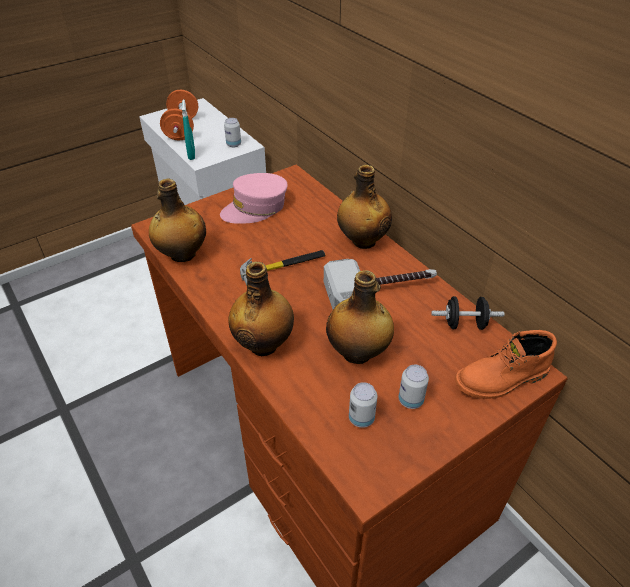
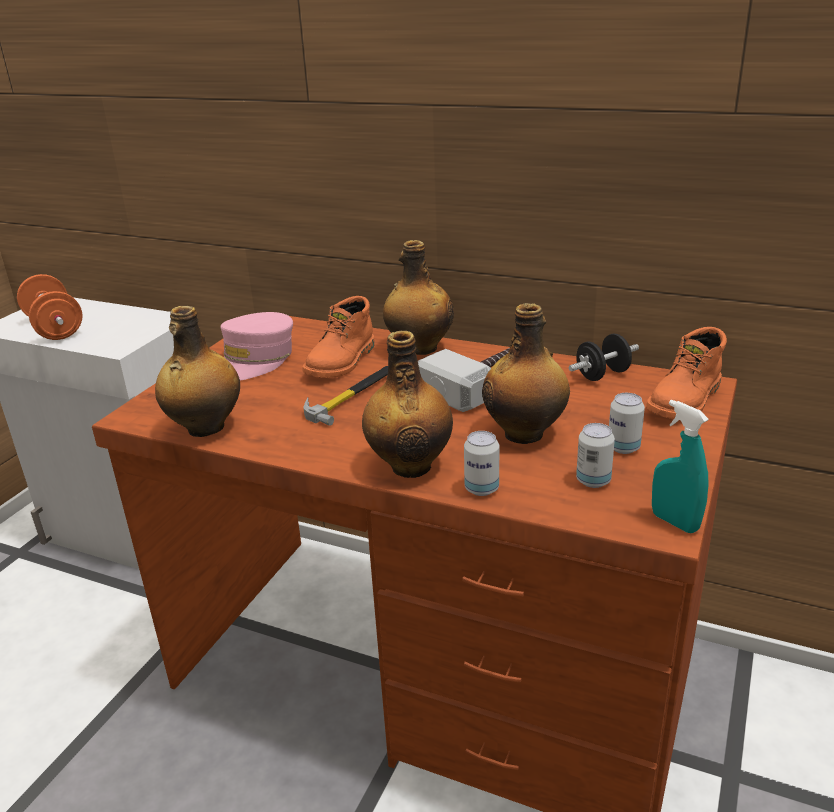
camera: 30 degrees left, 15 degrees down
turquoise spray bottle [182,99,195,160] -> turquoise spray bottle moved to [652,399,709,533]
can [224,118,241,147] -> can moved to [464,431,499,496]
none -> orange boot [303,296,374,378]

